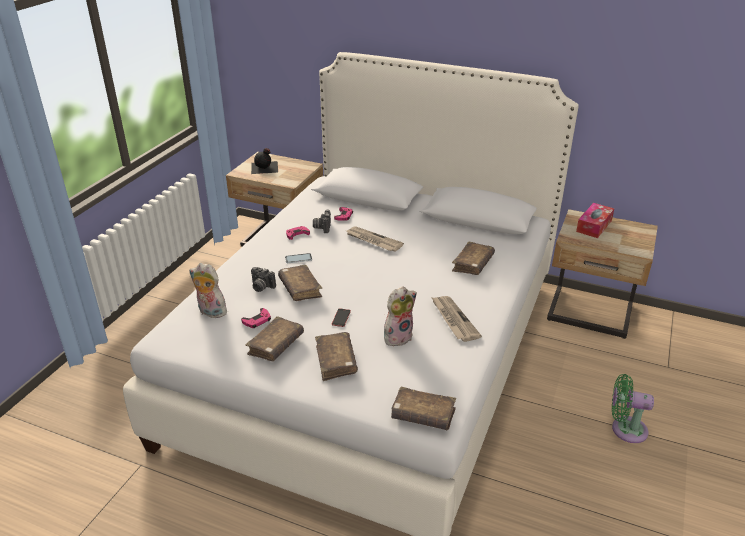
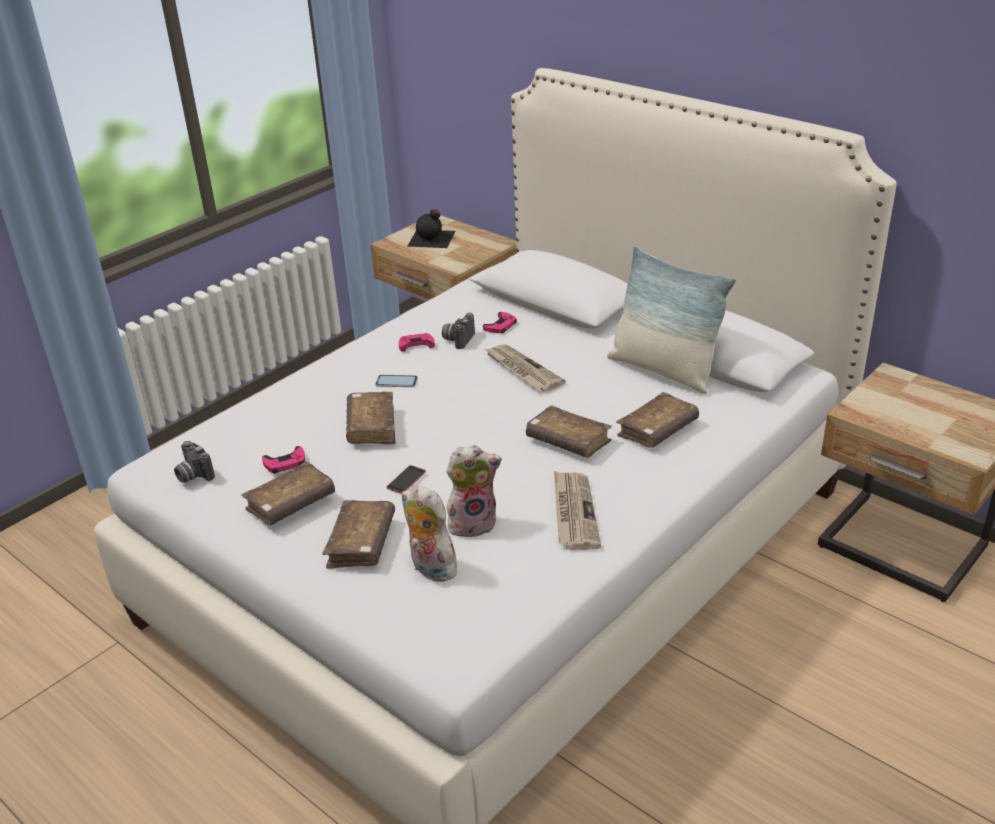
camera: 20 degrees right, 0 degrees up
plush toy [189,263,227,318] -> plush toy moved to [402,486,457,582]
camera [251,267,276,292] -> camera moved to [174,441,215,483]
brown book [391,387,456,430] -> brown book moved to [526,405,612,458]
tissue box [576,203,614,238] -> none
green fan [612,374,654,443] -> none
none -> pillow [607,246,736,394]

